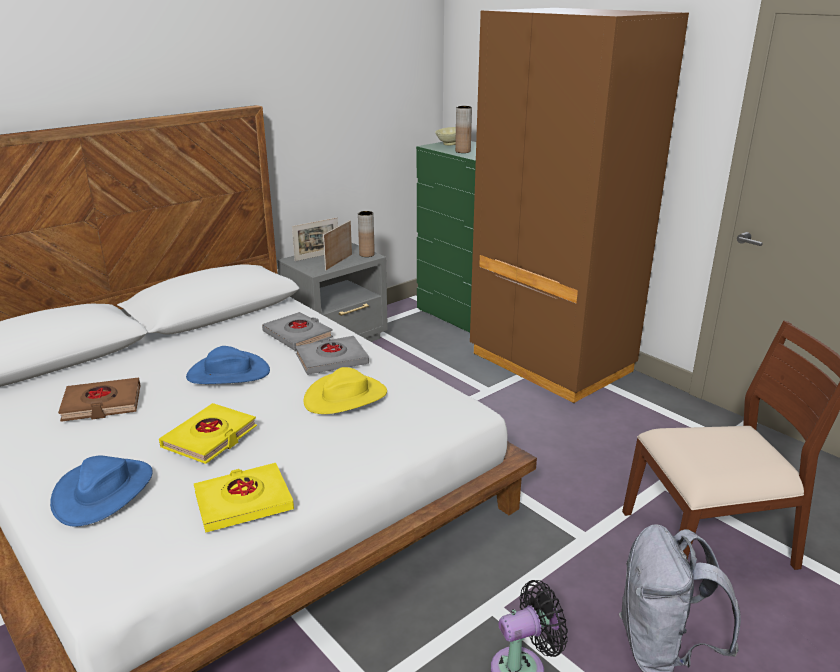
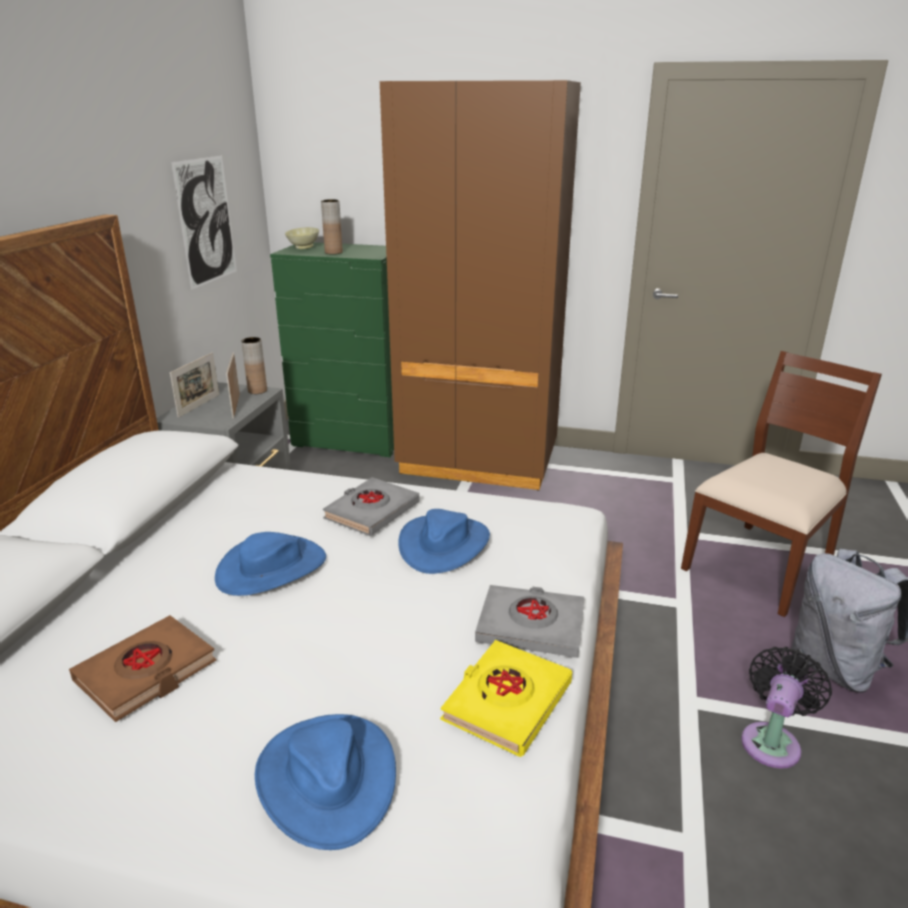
camera: 35 degrees left, 0 degrees up
yellow book [159,403,257,464] -> none
grey book [262,312,333,351] -> grey book moved to [475,585,584,658]
yellow hat [304,367,387,414] -> blue hat [398,509,490,574]
none -> picture [171,156,237,290]

